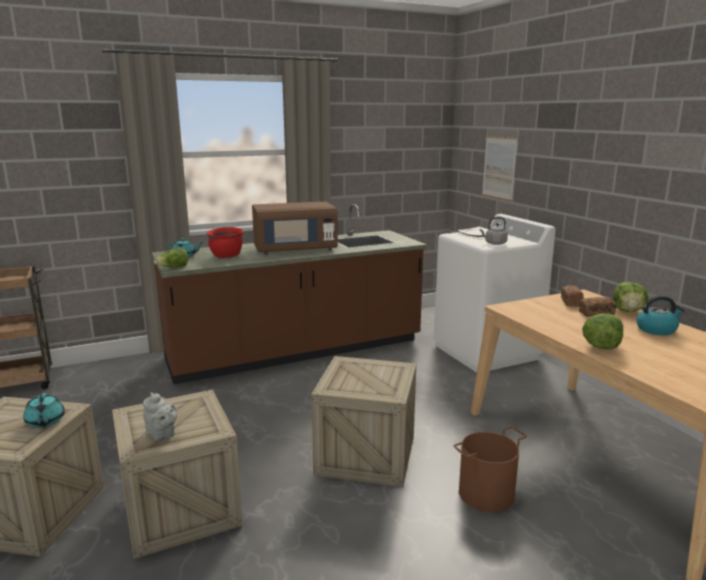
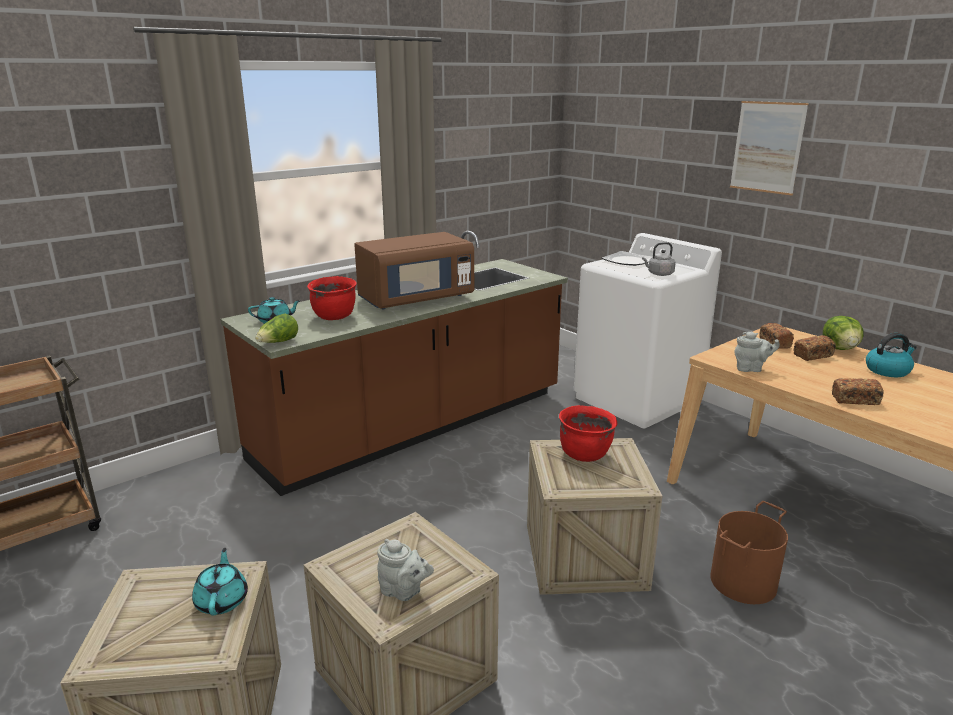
camera: 15 degrees left, 5 degrees up
turquoise teapot [23,393,65,428] -> turquoise teapot turned 150 degrees counterclockwise [192,548,248,616]
picture [482,136,518,201] -> picture moved to [730,101,809,196]
lettuce [582,314,623,350] -> bread [832,378,884,405]
none -> red cooking pot [559,405,617,462]
none -> grey teapot [734,332,780,372]

